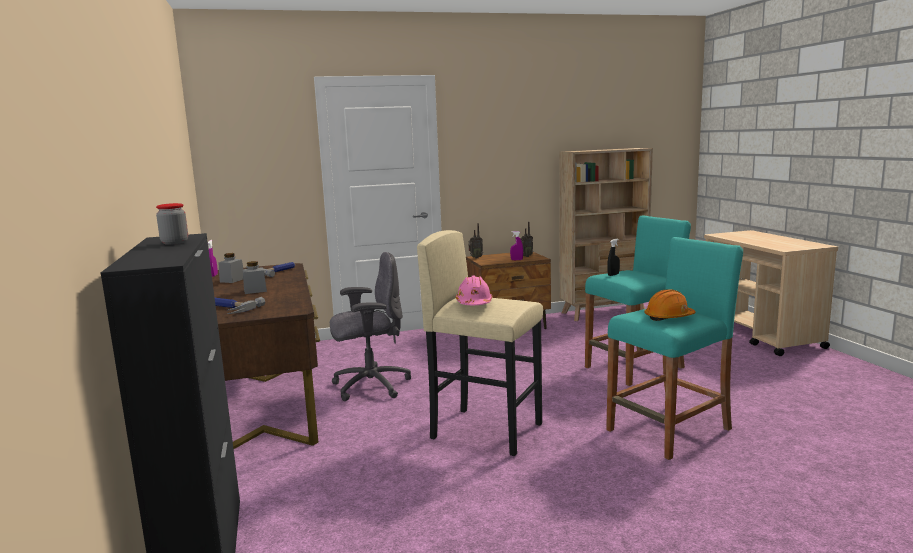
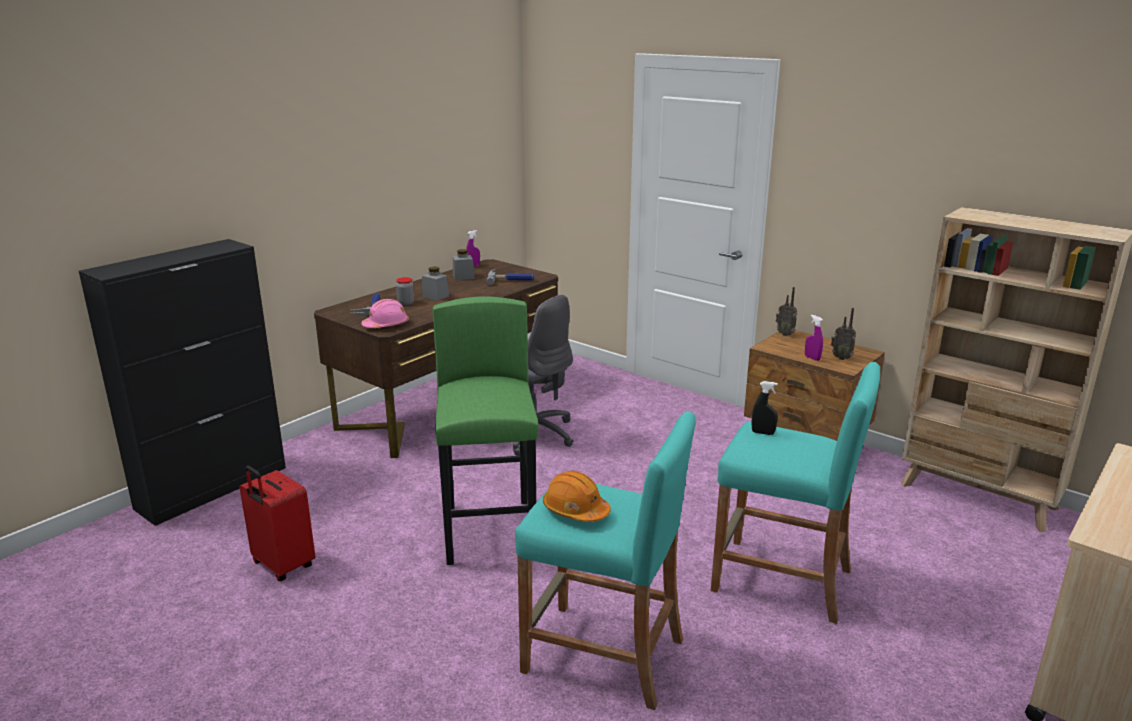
camera: 55 degrees right, 10 degrees up
jar [156,203,188,245] -> jar moved to [396,277,415,305]
beige stool [417,230,543,456] -> green stool [432,296,538,565]
pink hard hat [456,275,493,305] -> pink hard hat moved to [361,299,409,328]
none -> red suitcase [239,465,315,581]

